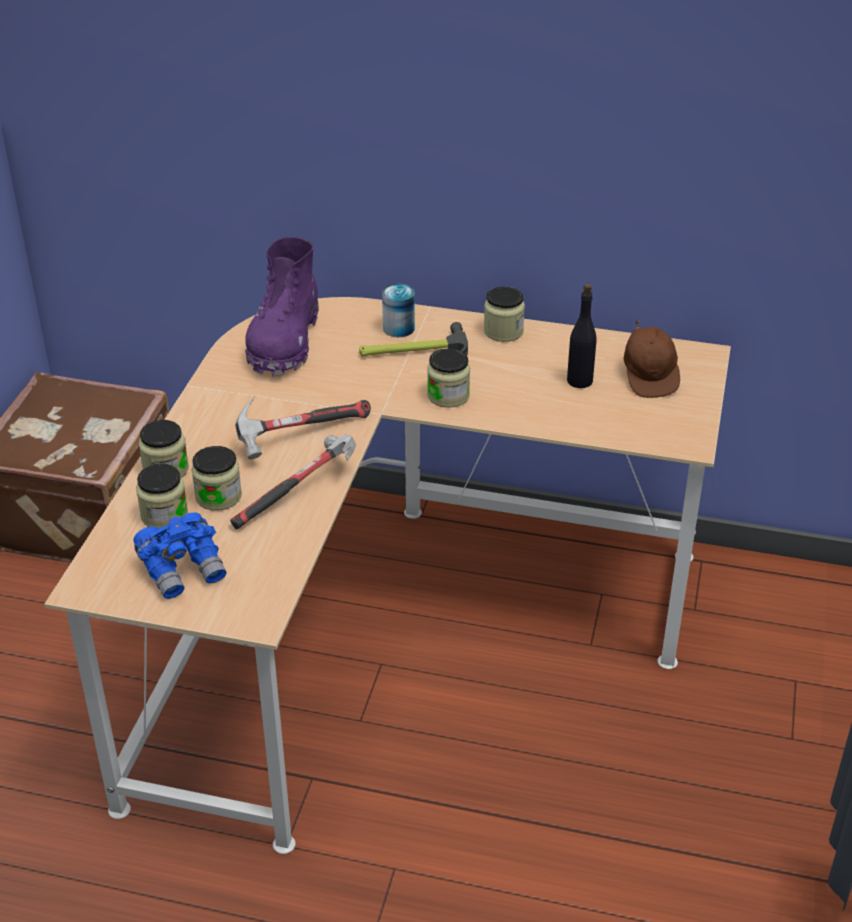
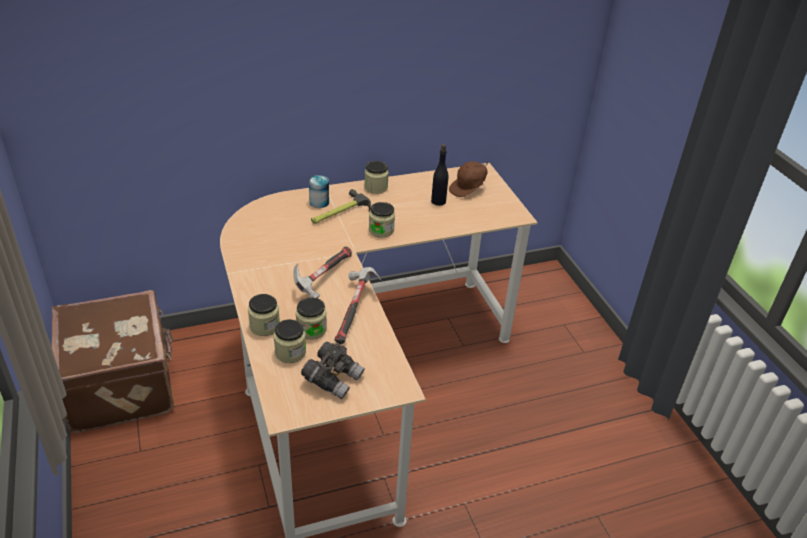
camera: 35 degrees left, 0 degrees up
blue binoculars [133,512,227,599] -> grey binoculars [301,341,365,399]
purple boot [245,237,319,377] -> none
brown cap [624,319,680,398] -> brown cap turned 90 degrees clockwise [449,161,488,197]

